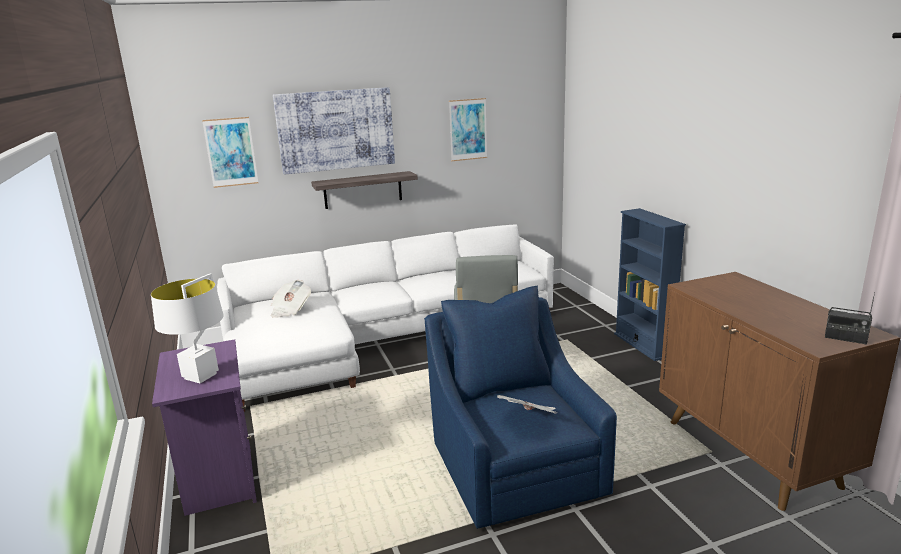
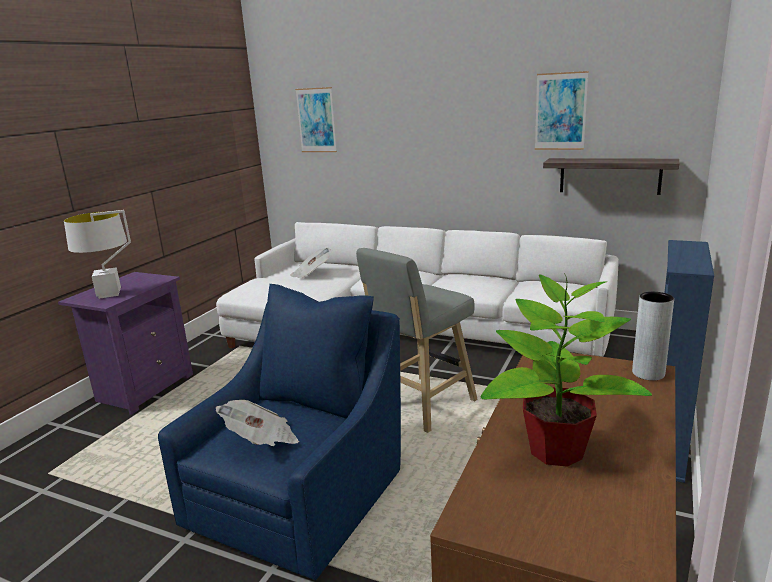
camera: 45 degrees right, 0 degrees up
picture [273,87,395,175] -> none
shelf [311,171,418,209] -> shelf moved to [543,158,679,195]
radio [825,292,875,344] -> none
none -> potted plant [481,273,652,467]
none -> grey vase [632,292,674,381]

